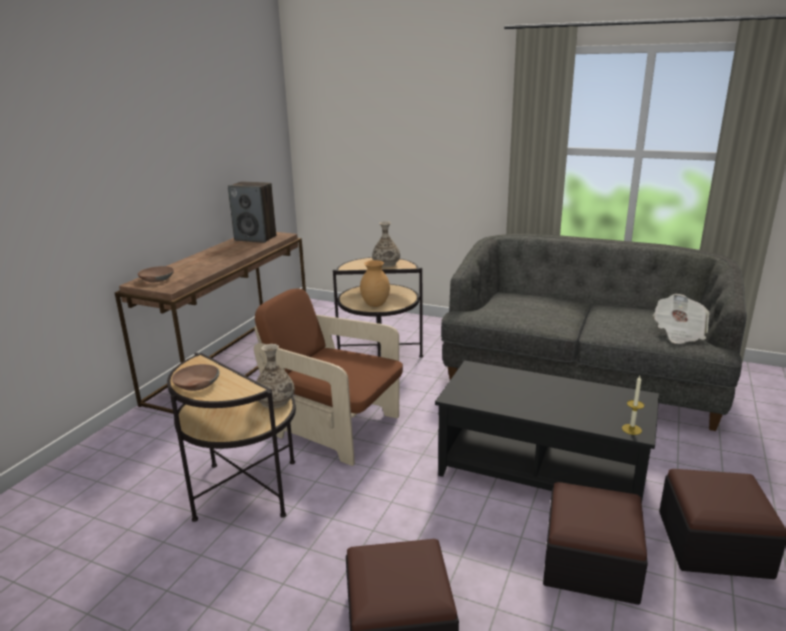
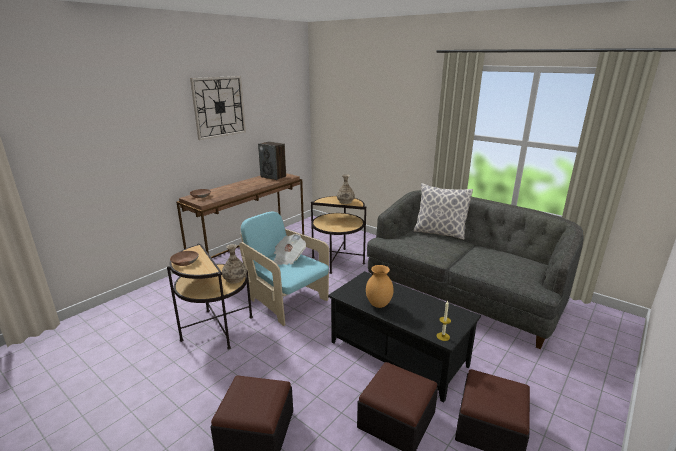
camera: 15 degrees right, 0 degrees up
brown armchair [254,289,403,466] -> turquoise armchair [239,211,329,326]
brown vase [360,260,390,307] -> brown vase moved to [366,265,394,308]
newspaper [653,294,709,344] -> newspaper moved to [274,234,306,265]
none -> wall clock [190,76,246,140]
none -> pillow [413,183,473,240]

